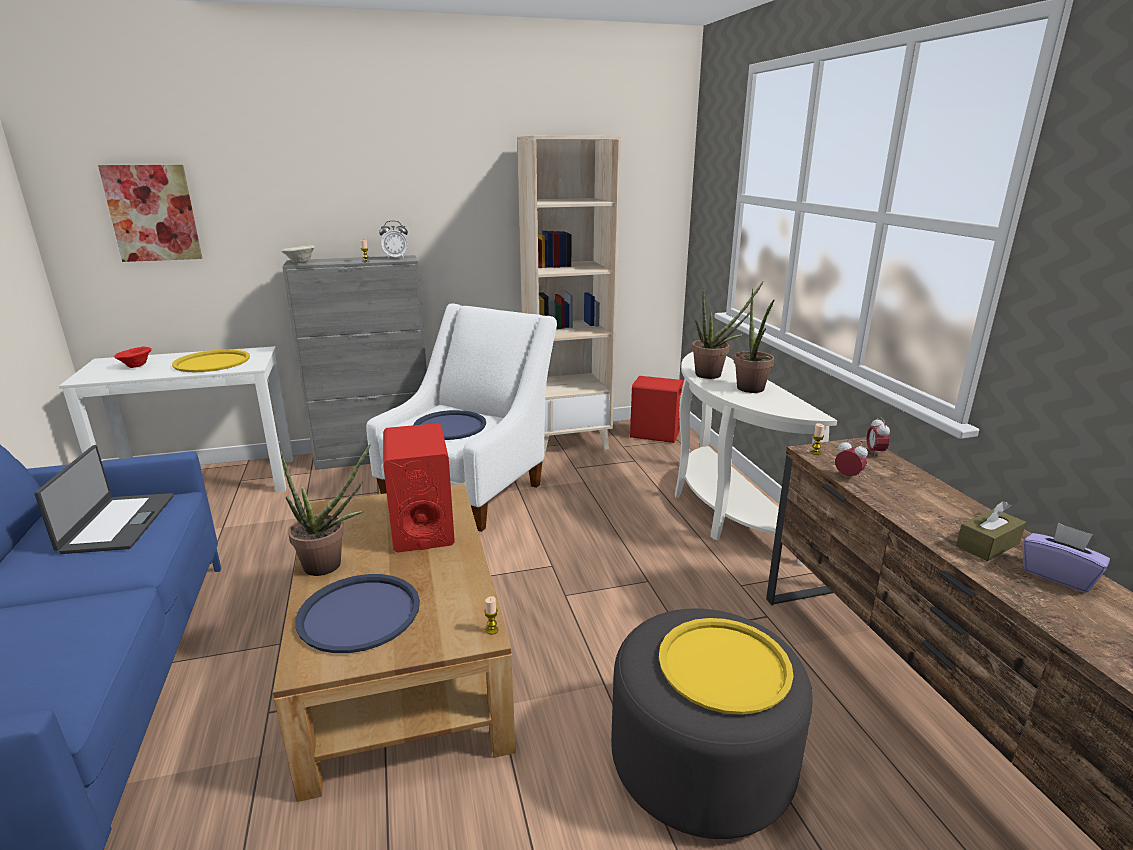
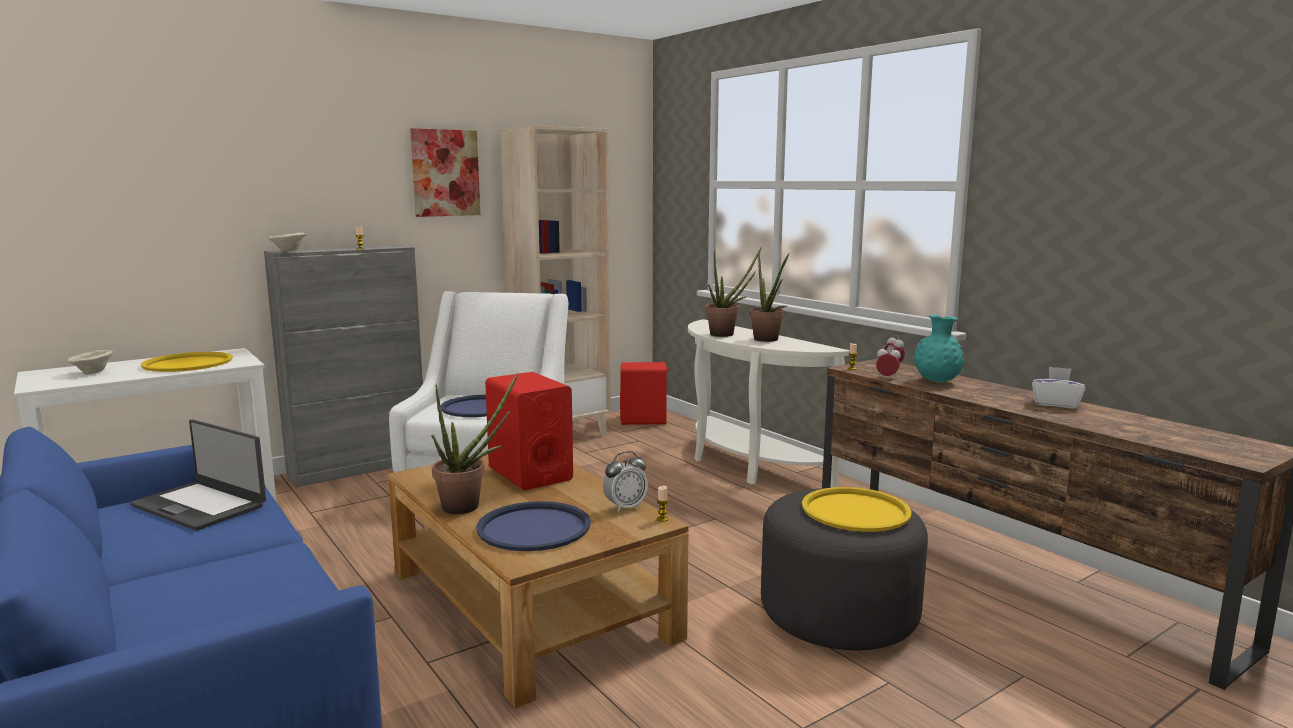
camera: 20 degrees left, 10 degrees down
laptop [34,445,174,554] -> laptop turned 150 degrees clockwise [130,419,266,531]
picture [98,165,202,262] -> picture moved to [410,128,480,217]
red bowl [114,347,151,368] -> beige bowl [67,350,113,374]
alarm clock [379,221,408,259] -> alarm clock moved to [603,451,648,512]
brown tissue box [956,501,1026,561] -> none
purple tissue box [1023,523,1110,593] -> white tissue box [1032,366,1086,409]
none -> turquoise vase [913,315,964,382]

